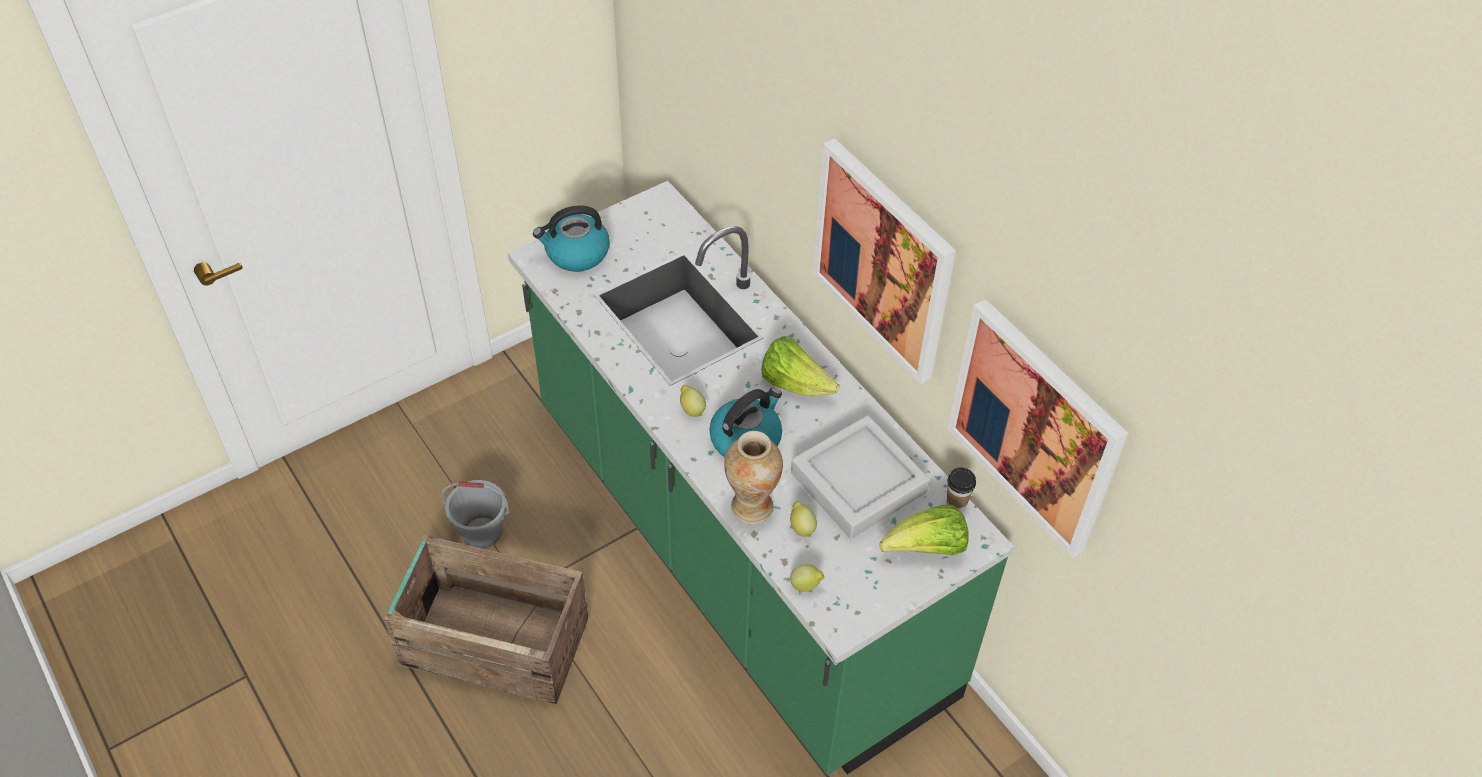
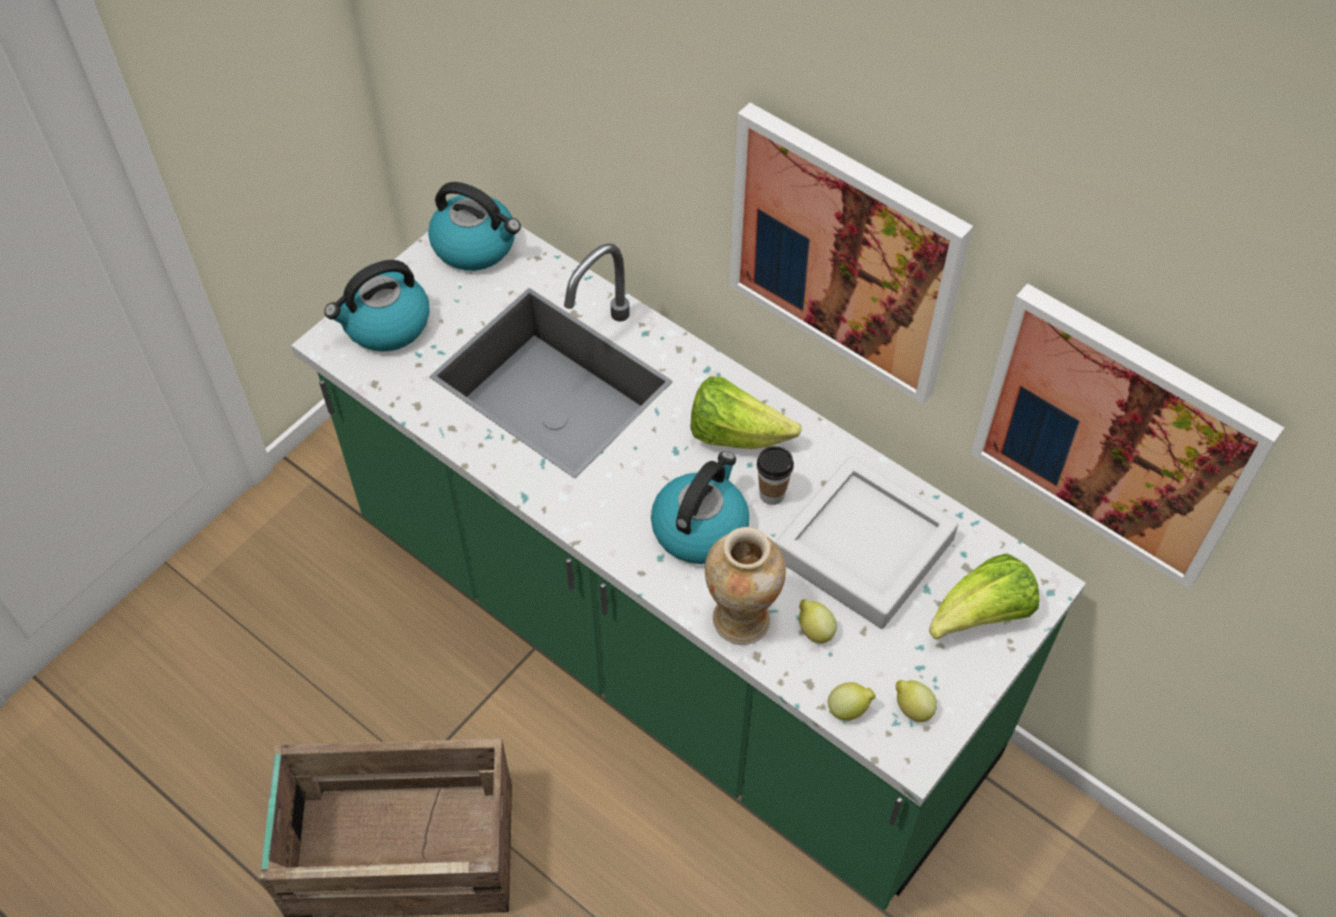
camera: 15 degrees left, 5 degrees up
grey bucket [441,480,509,549] -> none
lemon [680,385,706,417] -> lemon moved to [896,680,937,722]
cup [946,467,976,513] -> cup moved to [757,446,794,505]
none -> kettle [428,182,521,271]

